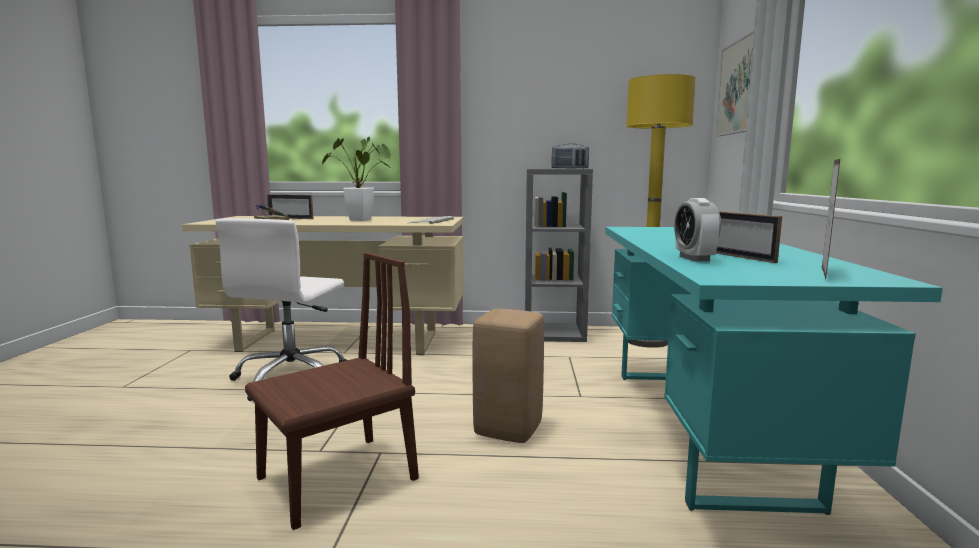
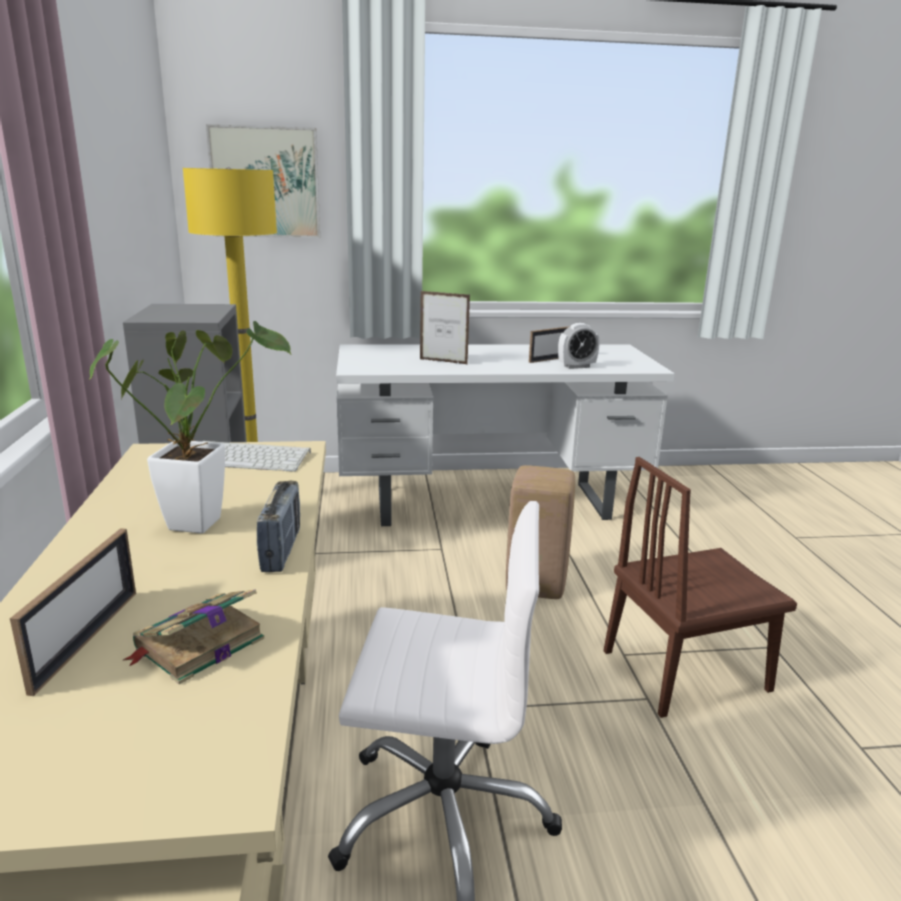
camera: 100 degrees left, 10 degrees up
brown chair [245,252,419,530] -> brown chair turned 60 degrees counterclockwise [604,457,797,718]
radio [552,144,589,169] -> radio moved to [257,481,300,572]
turquoise desk [605,227,943,515] -> white desk [336,344,675,526]
picture frame [822,159,840,279] -> picture frame moved to [420,291,470,364]

